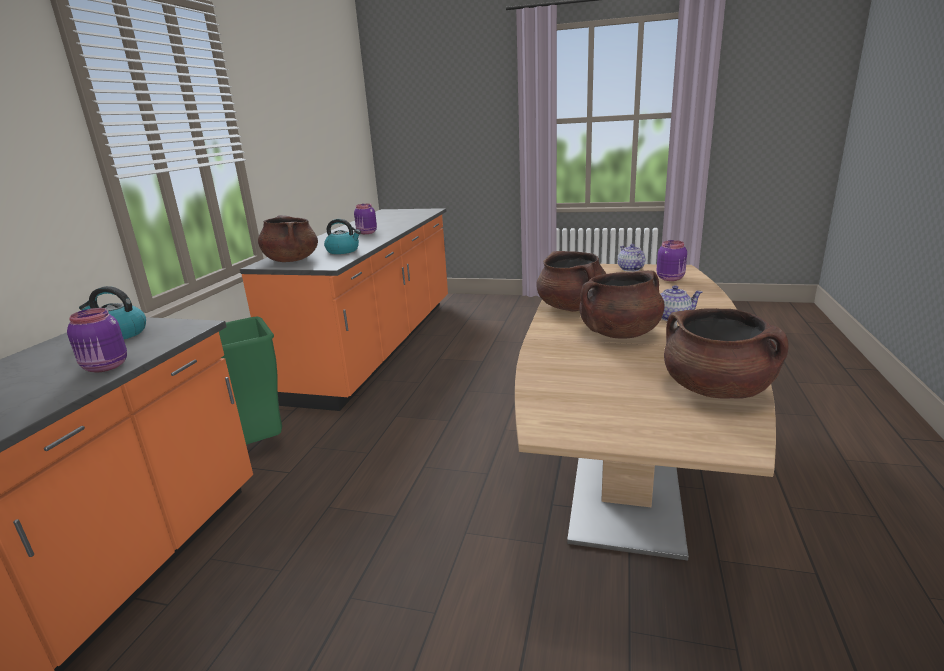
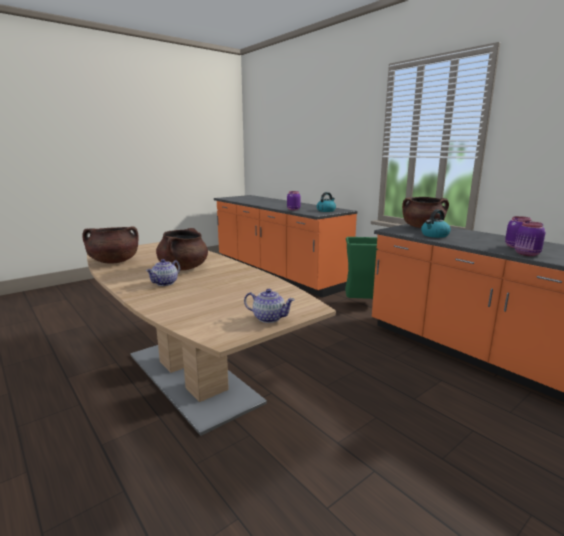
camera: 125 degrees right, 5 degrees down
brown cooking pot [536,251,606,312] -> none
purple jar [657,240,687,281] -> purple jar moved to [515,221,546,256]

